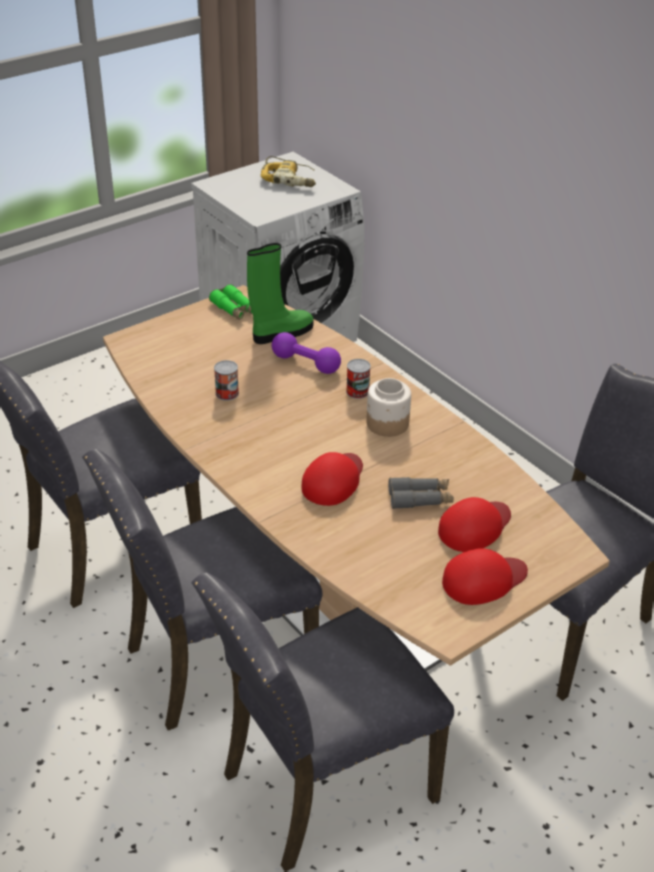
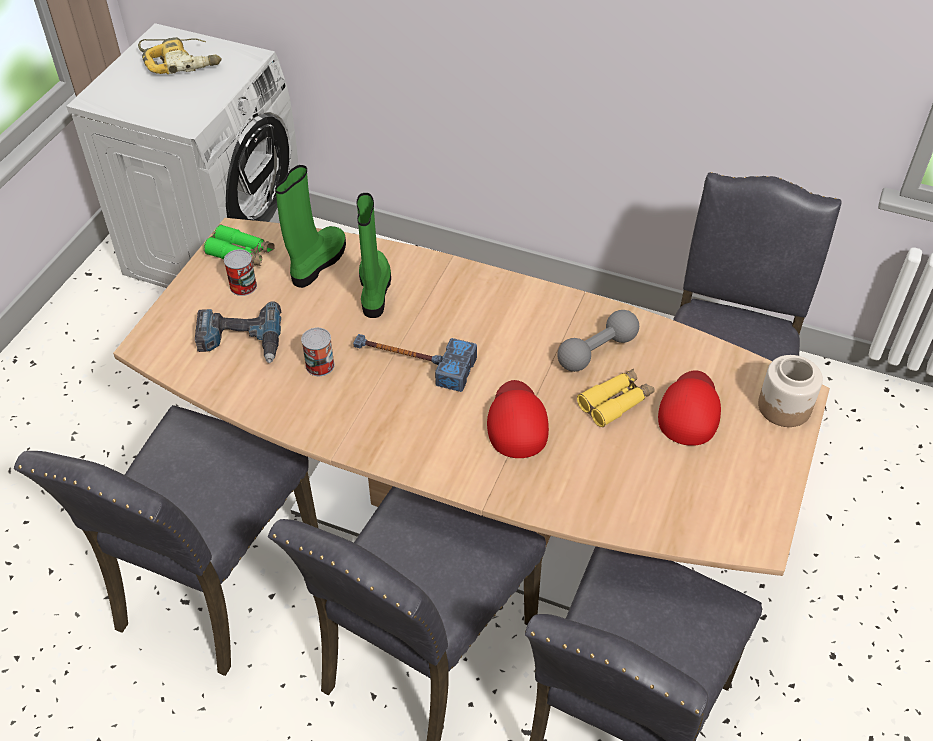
camera: 30 degrees left, 10 degrees up
purple dumbbell [272,332,341,374] -> green boot [357,193,391,318]
can [346,359,371,399] -> can moved to [224,249,257,296]
jar [366,378,411,437] -> jar moved to [758,355,823,427]
grey binoculars [389,477,454,509] -> yellow binoculars [577,369,655,427]
red cap [442,548,528,605] -> none
none -> power drill [195,301,281,363]
none -> hammer [353,334,477,392]
none -> grey dumbbell [557,310,639,372]

